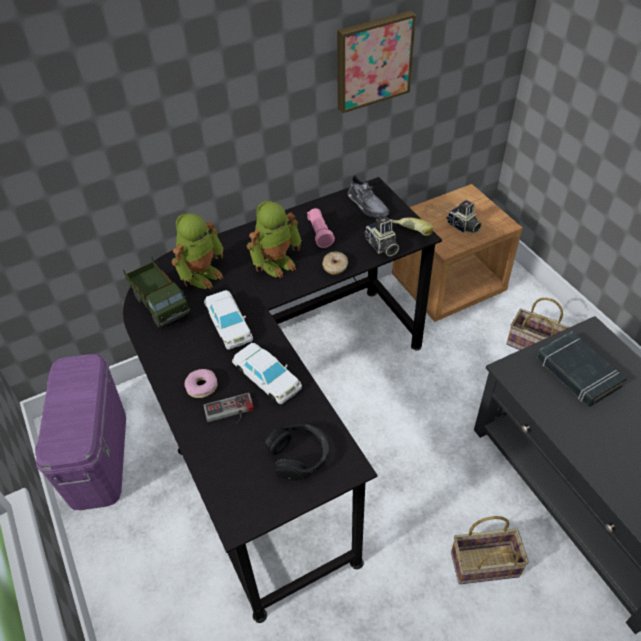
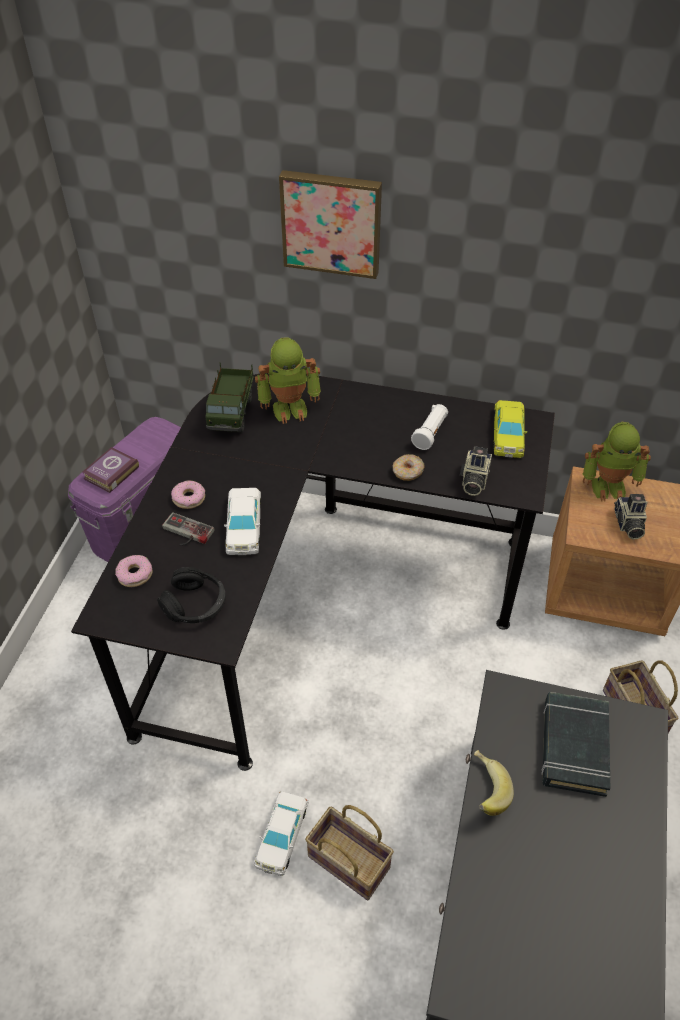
camera: 40 degrees right, 0 degrees up
white toy car [204,290,253,349] -> white toy car moved to [254,791,309,876]
toy robot [247,201,302,278] -> toy robot moved to [583,422,651,501]
pink flashlight [307,208,335,248] -> white flashlight [411,404,448,450]
picture [337,11,416,113] -> picture moved to [279,170,382,279]
grey shoe [347,174,390,218] -> yellow toy car [493,400,527,458]
banana [390,218,433,236] -> banana moved to [474,750,514,816]
none -> book [82,447,139,493]
none -> donut [115,555,153,587]

